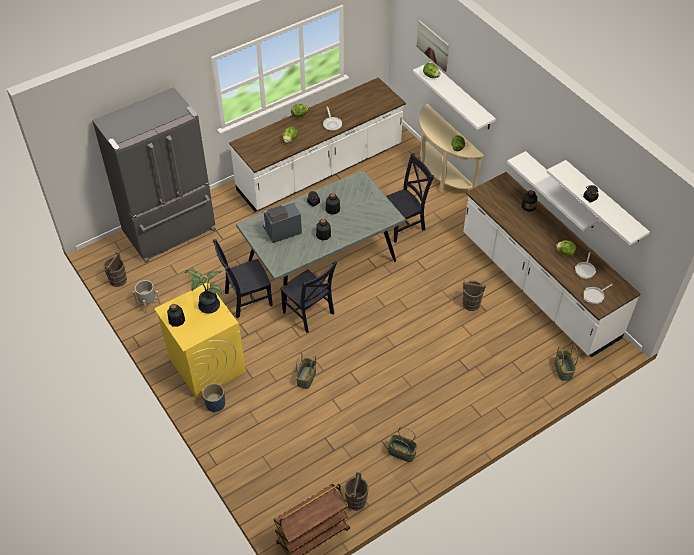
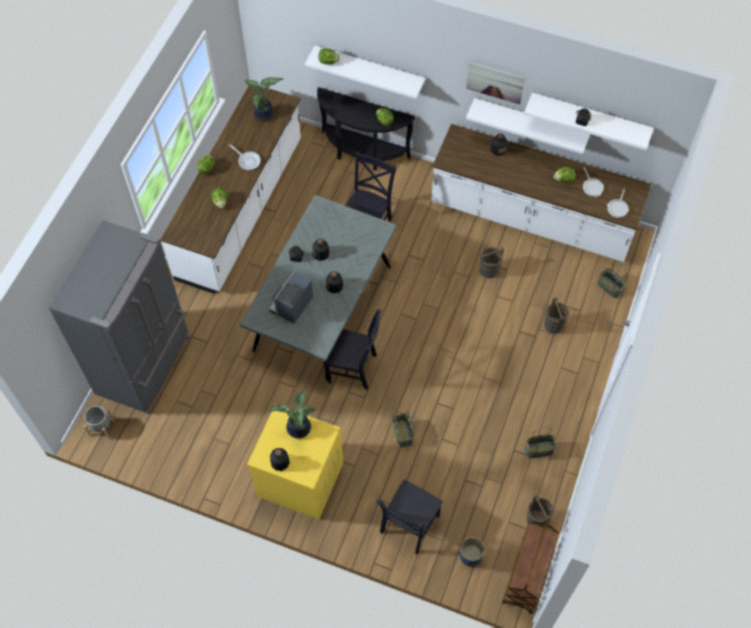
camera: 35 degrees left, 10 degrees up
brown bucket [103,252,127,287] -> brown bucket moved to [544,297,569,334]
grey planter [133,280,161,313] -> grey planter moved to [84,406,115,439]
blue planter [202,383,225,412] -> blue planter moved to [460,537,485,567]
black chair [213,239,273,318] -> black chair moved to [376,480,443,554]
picture [417,20,449,72] -> picture moved to [466,62,525,104]
beige console table [419,104,484,192] -> black console table [317,87,415,170]
none -> potted plant [244,77,284,122]

